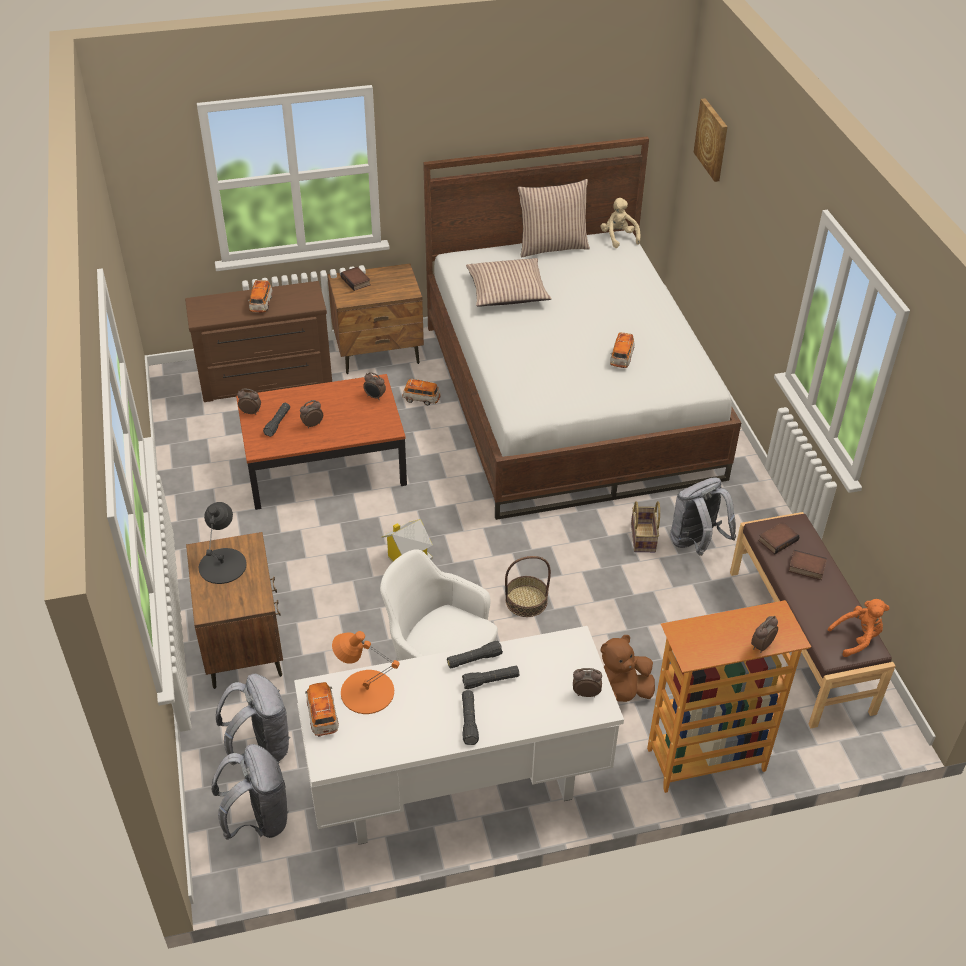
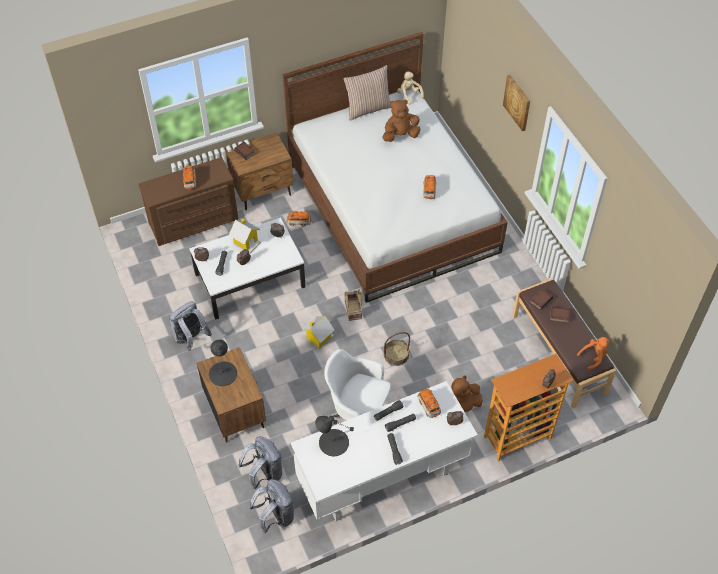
camera: 10 degrees left, 10 degrees up
brown coffee table [236,374,407,510] -> white coffee table [189,218,306,320]
toy car [305,682,339,737] -> toy car moved to [417,389,441,418]
orange table lamp [332,631,400,714] -> black table lamp [315,416,354,456]
pillow [466,258,552,307] -> none
basket [631,501,660,552] -> basket moved to [344,289,362,321]
grey backpack [670,477,737,556] -> grey backpack moved to [169,301,212,351]
picture [694,98,728,182] -> picture moved to [503,75,530,131]
none -> toy house [229,218,261,253]
none -> brown plush toy [382,99,421,142]

